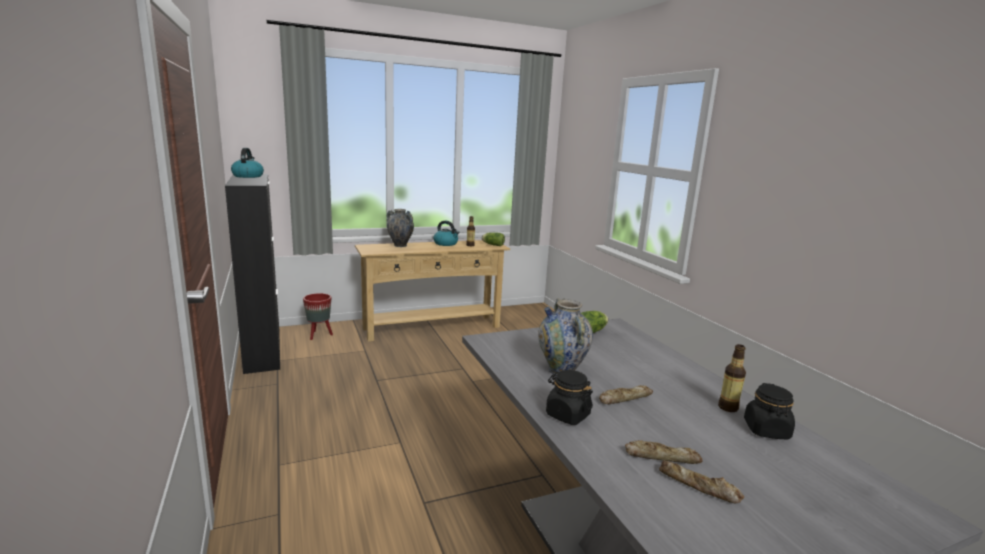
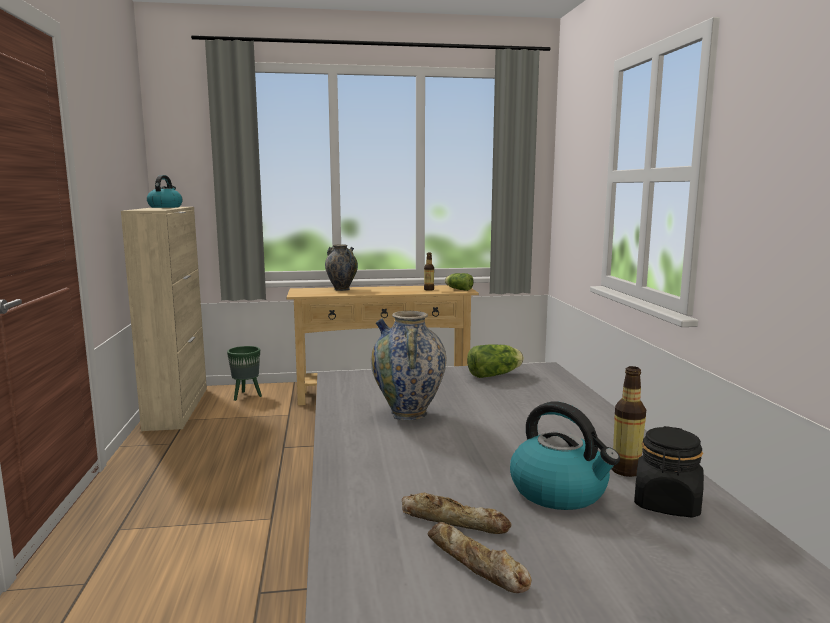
camera: 15 degrees right, 5 degrees down
black cabinet [225,174,280,374] -> beige cabinet [121,207,207,431]
red planter [303,293,333,340] -> green planter [227,346,262,401]
kettle [434,221,459,246] -> kettle moved to [510,402,620,510]
black jar [546,370,593,425] -> none
bread [599,385,653,404] -> none

